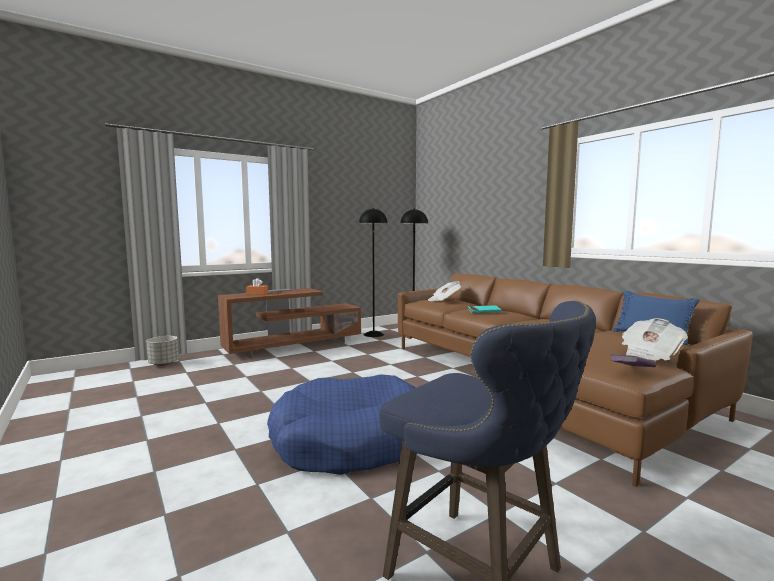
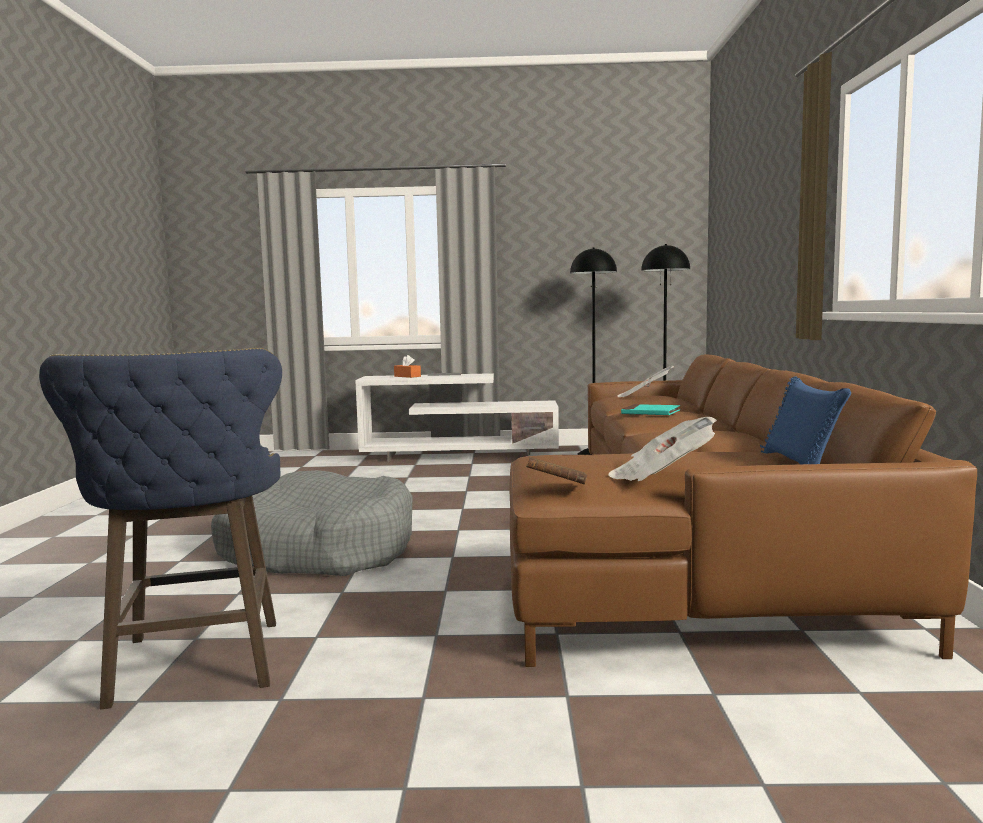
camera: 35 degrees right, 0 degrees up
grey planter [146,336,179,366] -> none
brown tv stand [218,288,361,358] -> white tv stand [355,373,559,462]
blue dog bed [267,374,417,475] -> grey dog bed [211,470,412,576]
purple book [611,354,656,367] -> brown book [526,457,587,485]

